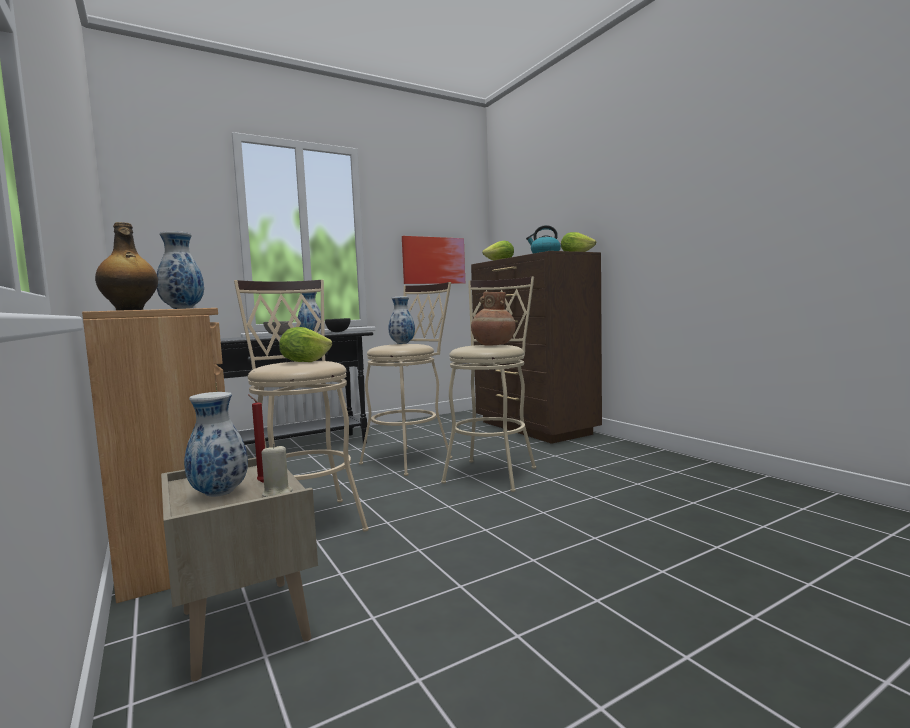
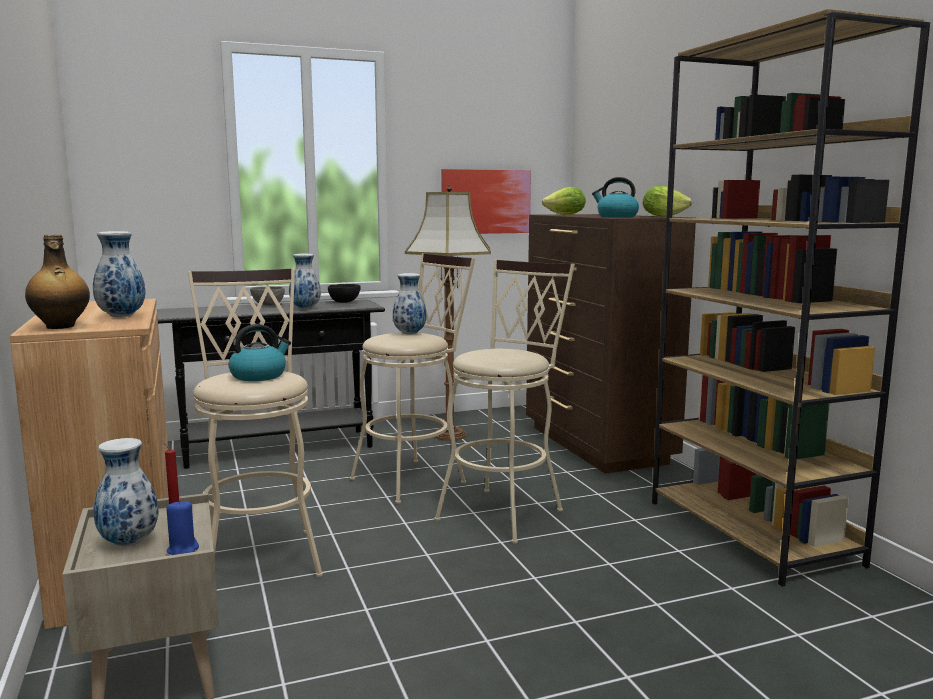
camera: 10 degrees right, 5 degrees up
beige candle [262,444,293,497] -> blue candle [166,500,199,555]
lettuce [279,327,332,362] -> kettle [228,324,291,381]
brown vase [471,292,515,346] -> none
none -> floor lamp [405,184,491,441]
none -> brown bookcase [652,9,930,587]

